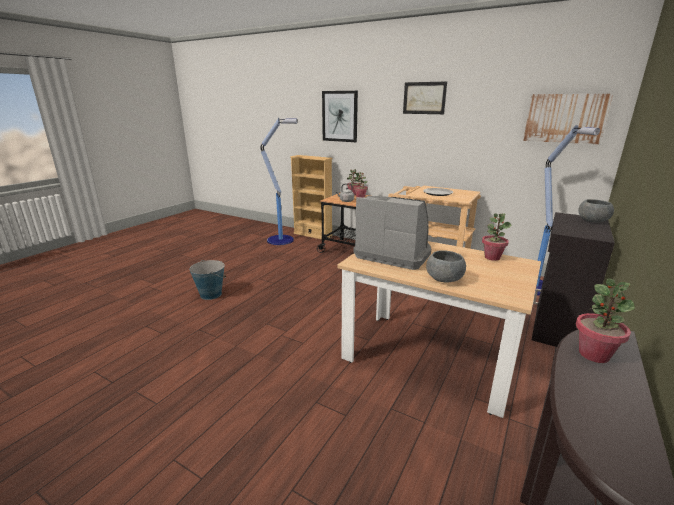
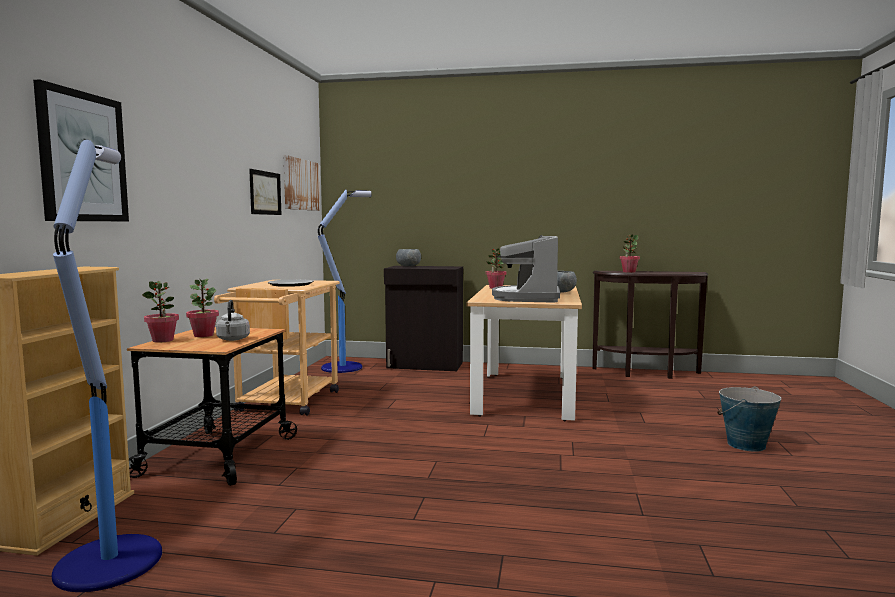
camera: 110 degrees left, 15 degrees down
bucket [189,260,226,300] -> bucket moved to [717,386,781,452]
picture [403,81,447,114] -> picture moved to [249,169,282,215]

